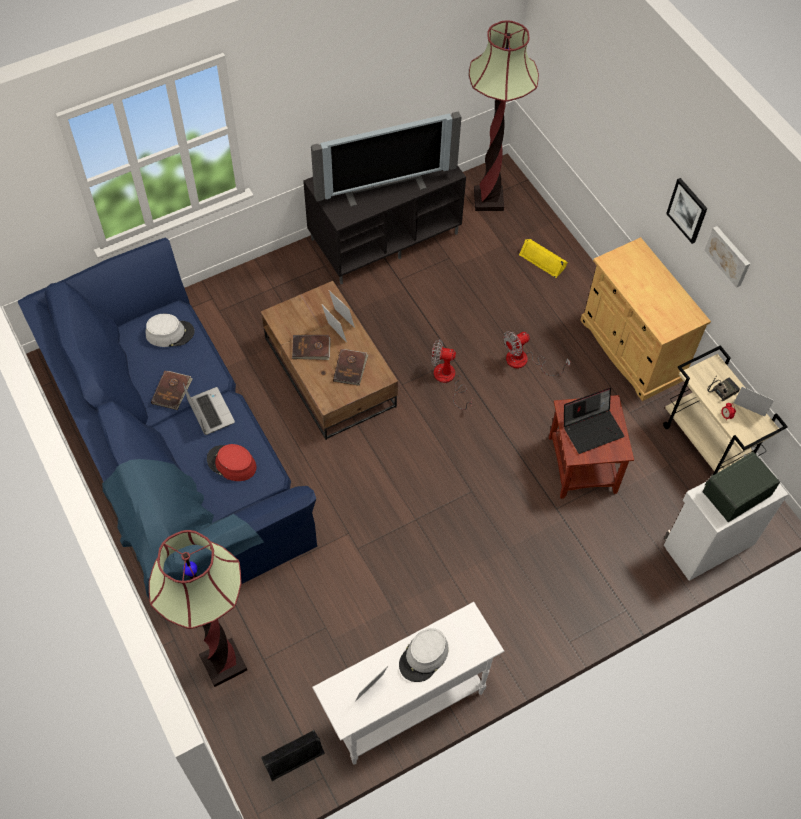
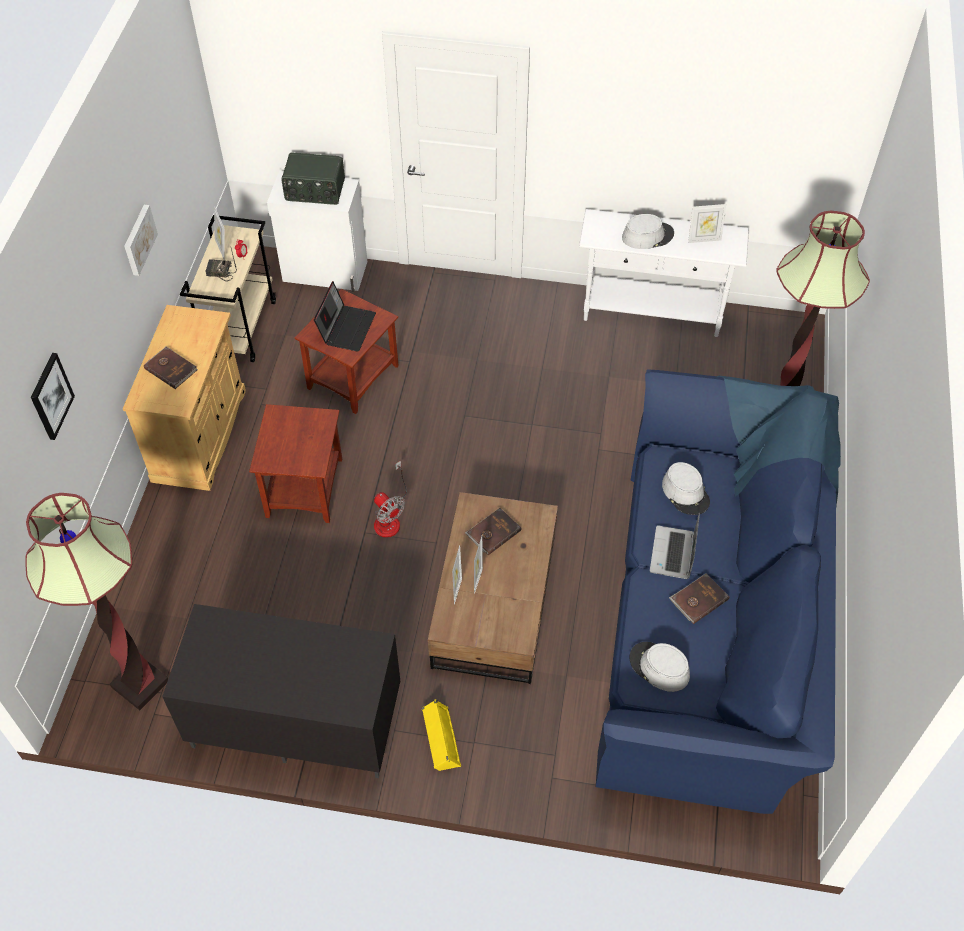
camera: 140 degrees left, 5 degrees down
red hat [207,444,257,481] -> grey hat [662,462,710,515]
black speaker [261,730,325,781] -> none
brown book [292,335,331,360] -> brown book moved to [144,346,198,389]
television [311,112,461,207] -> none
fan [503,331,571,376] -> brown side table [249,404,342,523]
yellow speaker [519,239,568,278] -> yellow speaker moved to [422,699,461,771]
laptop [564,388,625,454] -> laptop turned 90 degrees clockwise [314,281,376,352]
picture [666,178,707,244] -> picture moved to [31,353,75,440]

